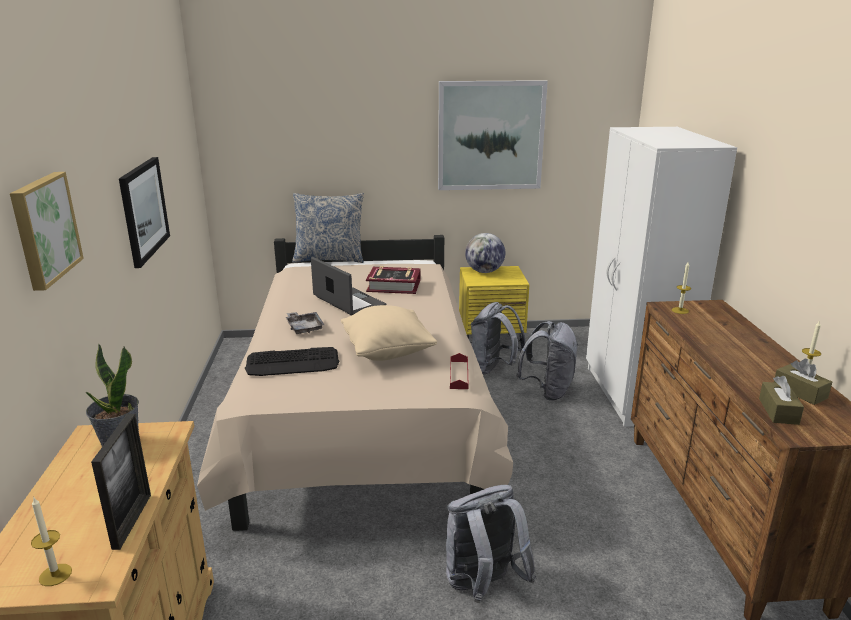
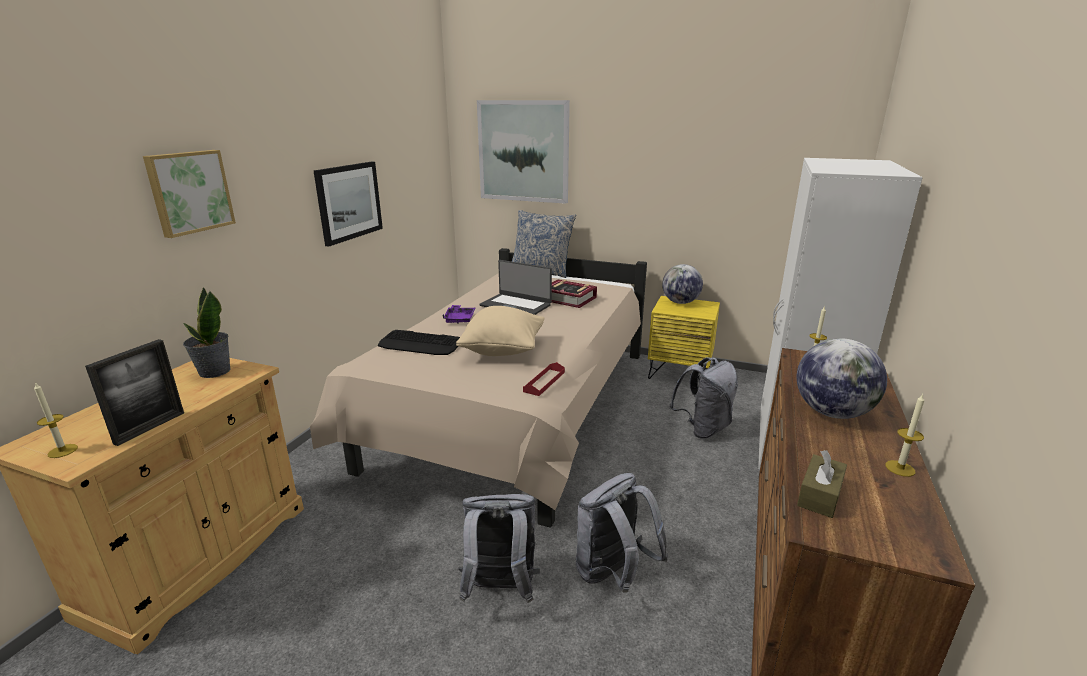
camera: 25 degrees right, 0 degrees up
grey tray [286,312,324,334] -> purple tray [443,305,475,324]
laptop [311,257,386,315] -> laptop turned 135 degrees clockwise [480,260,552,315]
picture [438,80,548,190] -> picture moved to [477,100,570,204]
grey backpack [471,302,525,374] -> grey backpack moved to [576,473,669,593]
brown tissue box [774,359,832,405] -> none
none -> globe [797,338,887,419]

